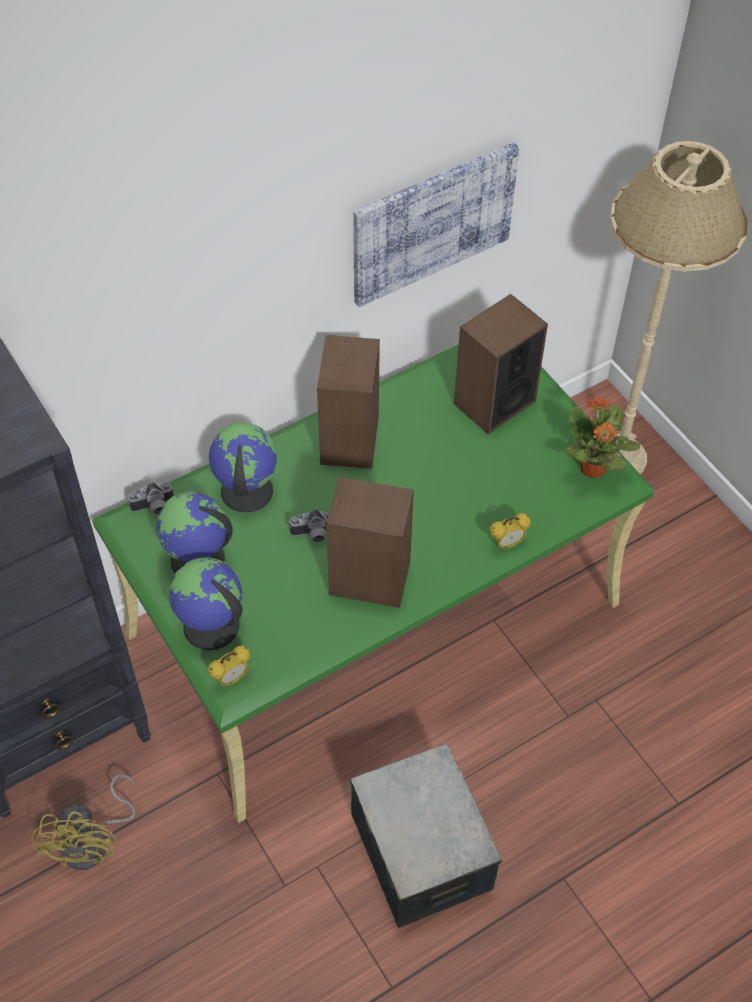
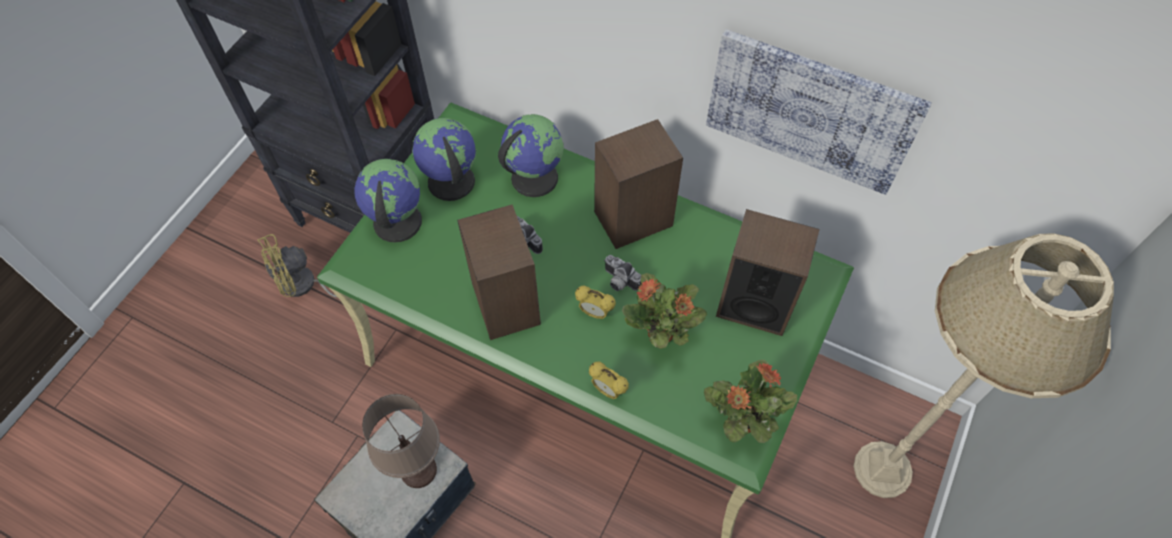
camera: 60 degrees right, 5 degrees up
camera [128,482,174,515] -> camera moved to [604,255,641,291]
alarm clock [208,646,250,687] -> alarm clock moved to [575,285,616,319]
none -> brown table lamp [362,394,440,488]
none -> potted plant [622,273,707,349]

